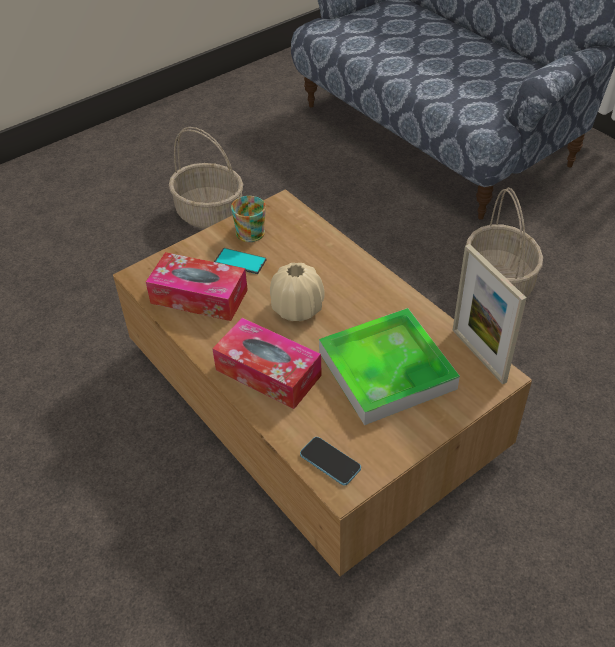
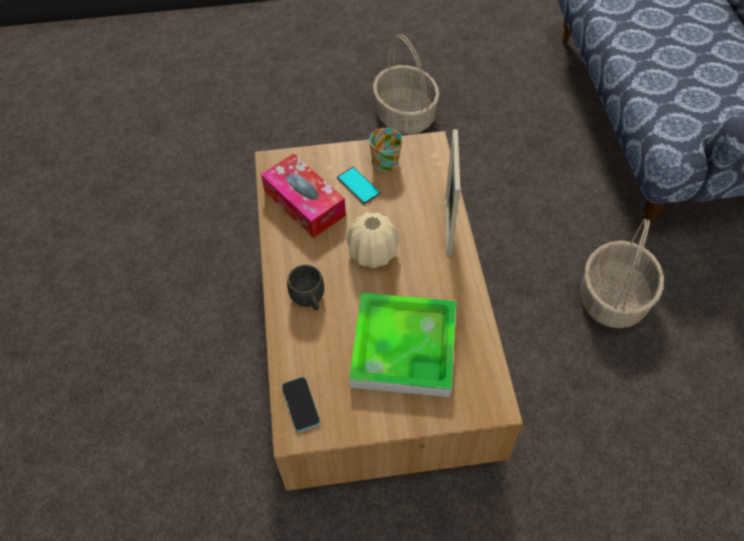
camera: 30 degrees right, 10 degrees up
tissue box [212,318,322,409] -> grey mug [287,265,324,311]
picture frame [453,244,527,384] -> picture frame moved to [445,130,460,256]

